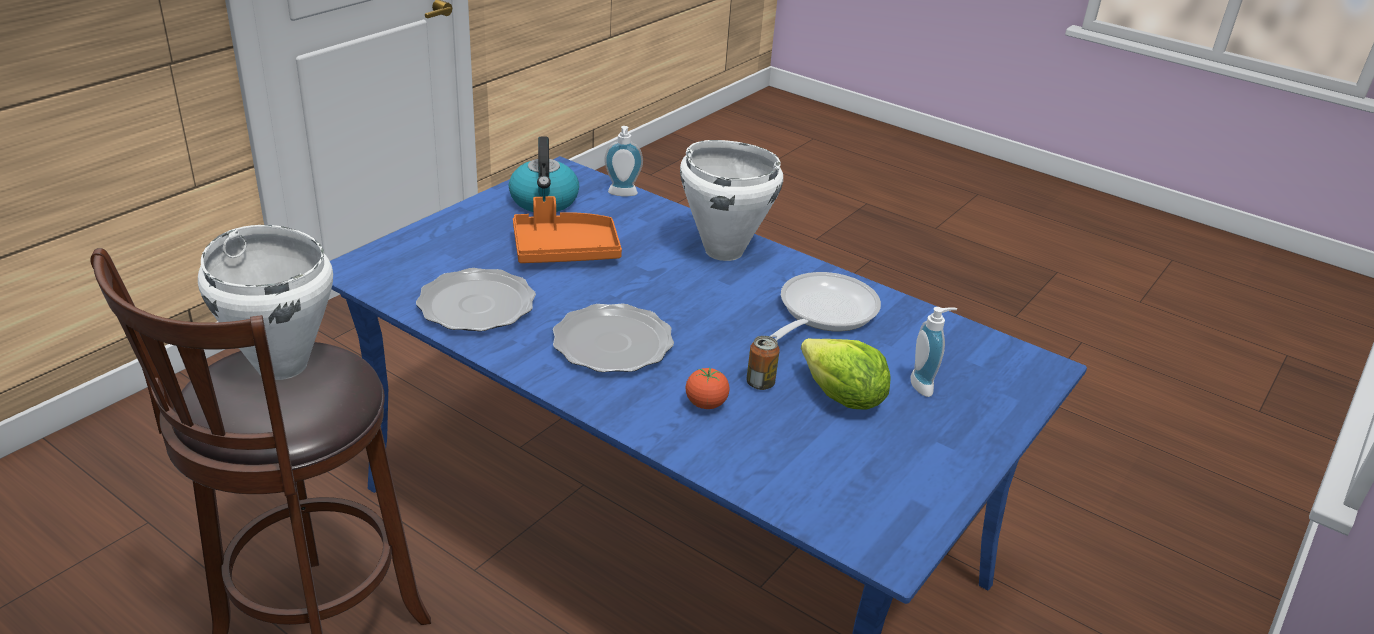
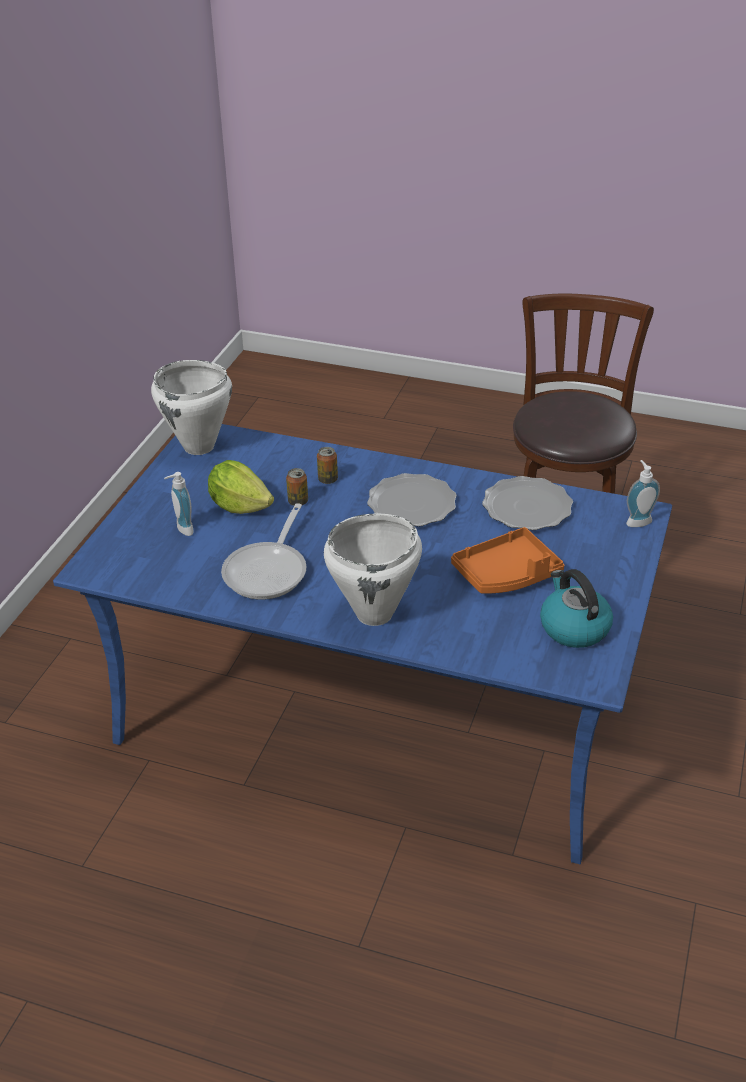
camera: 165 degrees right, 5 degrees up
white cooking pot [198,225,333,380] -> white cooking pot moved to [151,360,232,455]
soap dispenser [605,126,643,197] -> soap dispenser moved to [626,460,660,527]
tomato [686,367,730,409] -> can [317,447,338,484]

